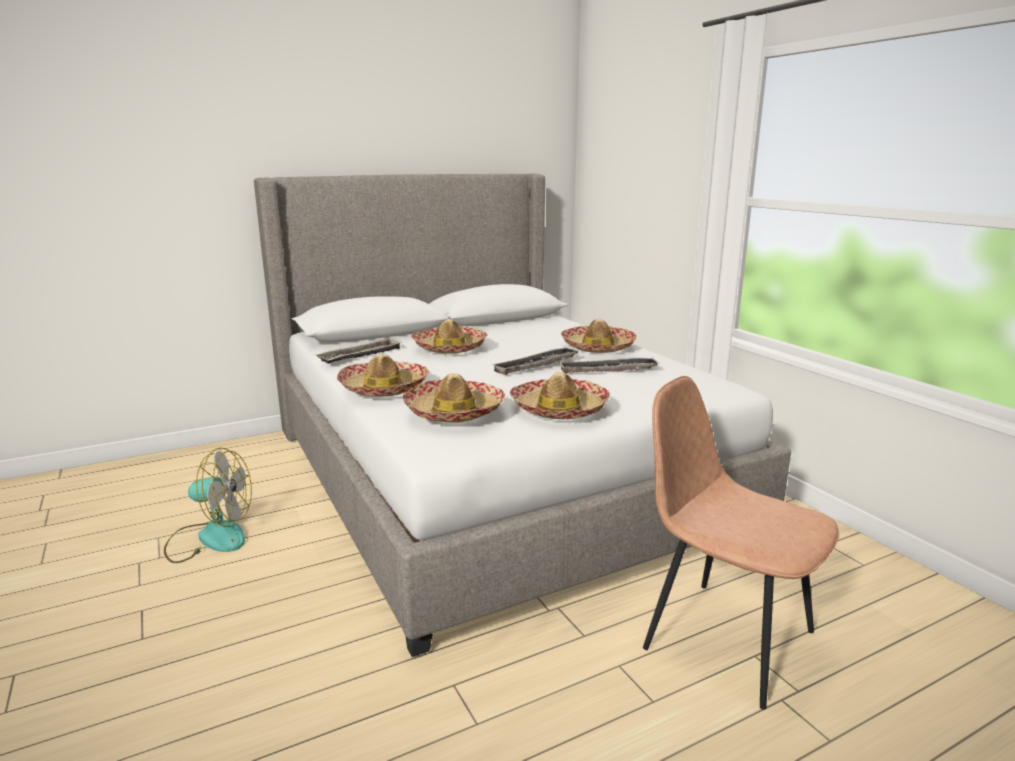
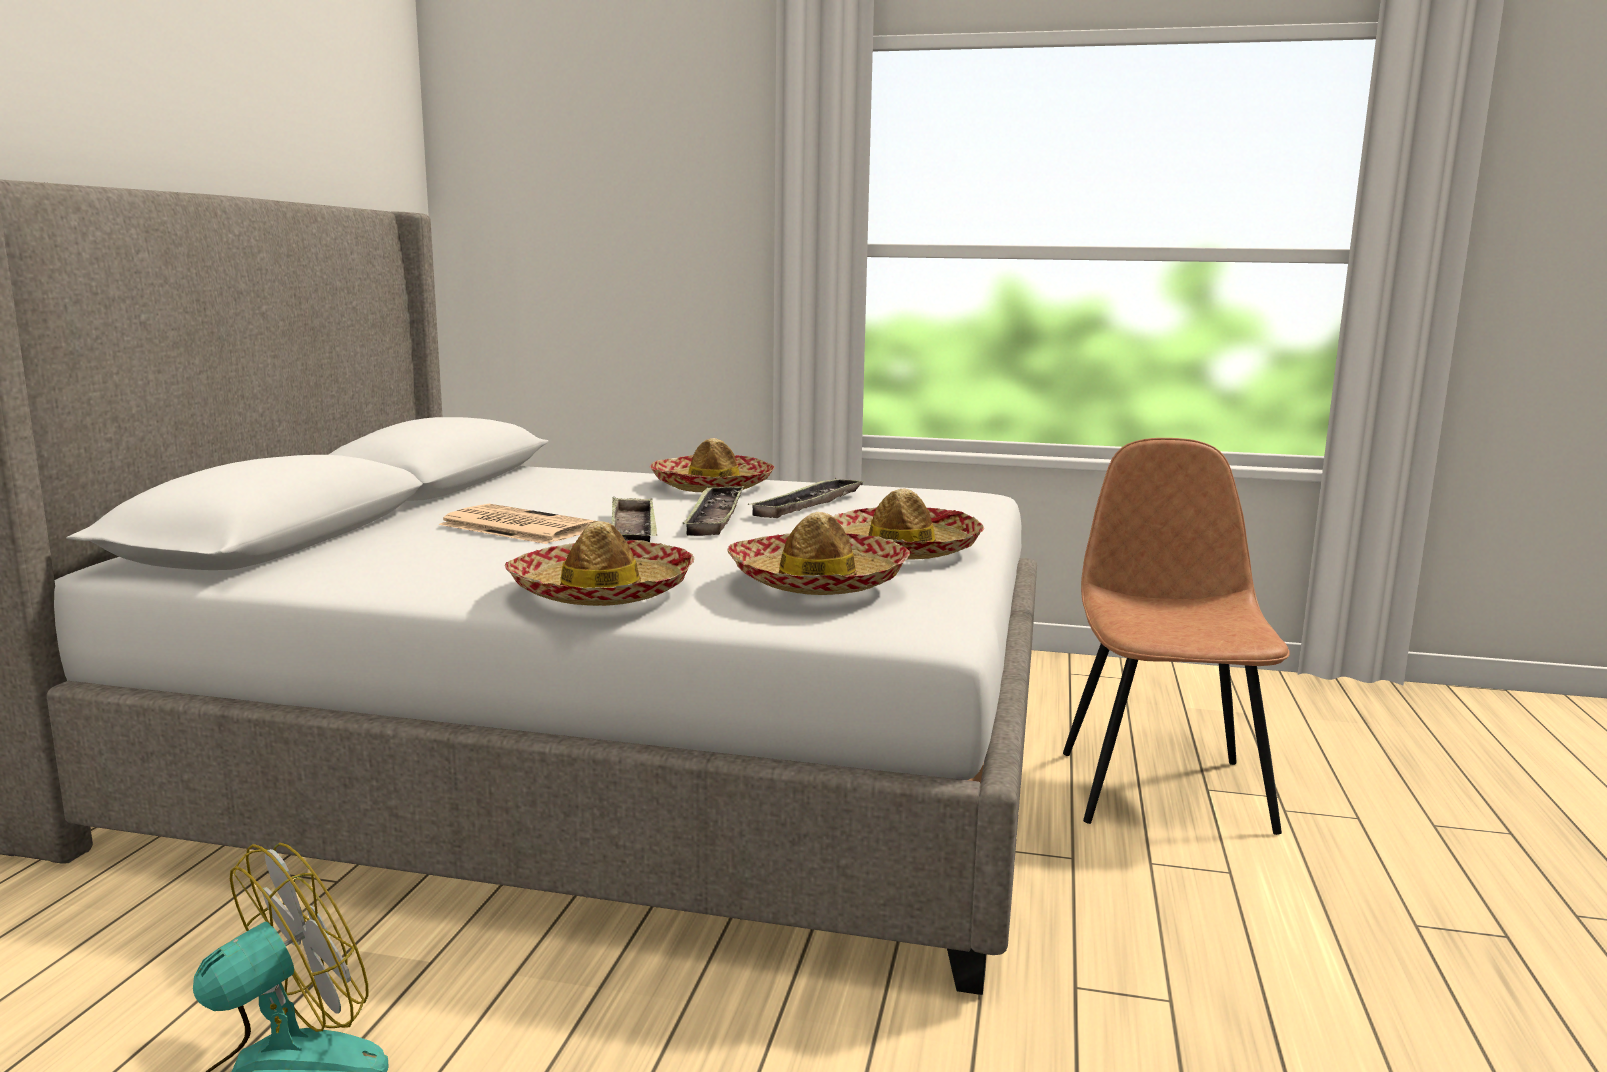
camera: 50 degrees left, 5 degrees down
tray [316,337,401,364] -> tray moved to [612,497,657,542]
hat [411,319,487,354] -> newspaper [438,504,596,544]
brown chair [643,376,839,710] -> brown chair turned 105 degrees clockwise [1063,438,1290,835]

